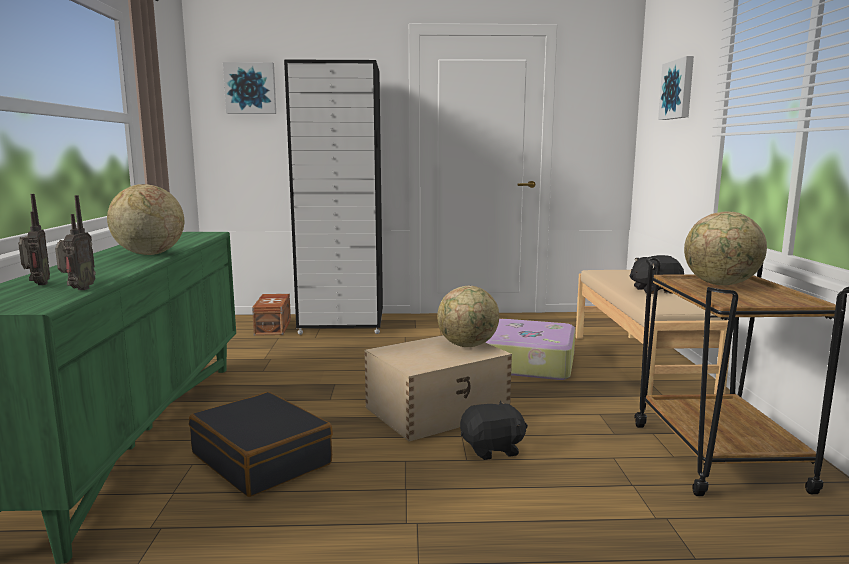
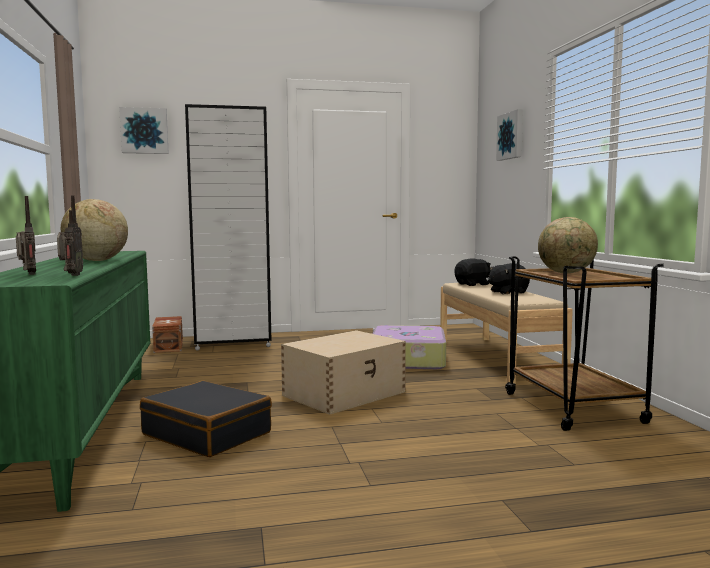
camera: 10 degrees left, 5 degrees down
globe [437,286,499,347] -> none
black plush toy [460,401,528,460] -> black plush toy moved to [454,258,491,286]

